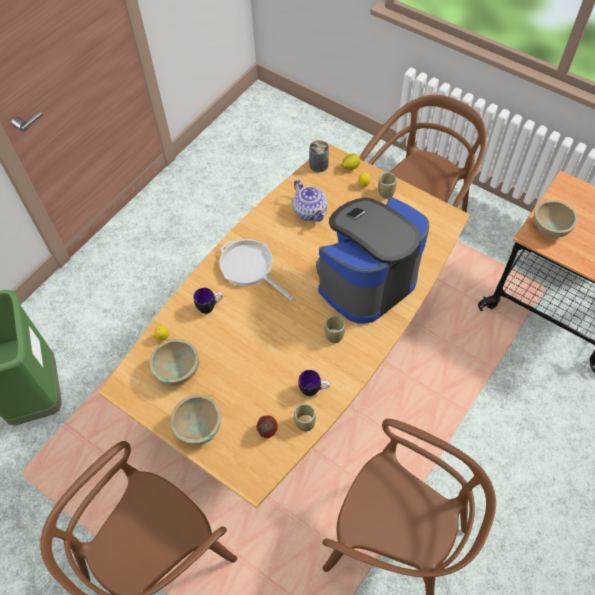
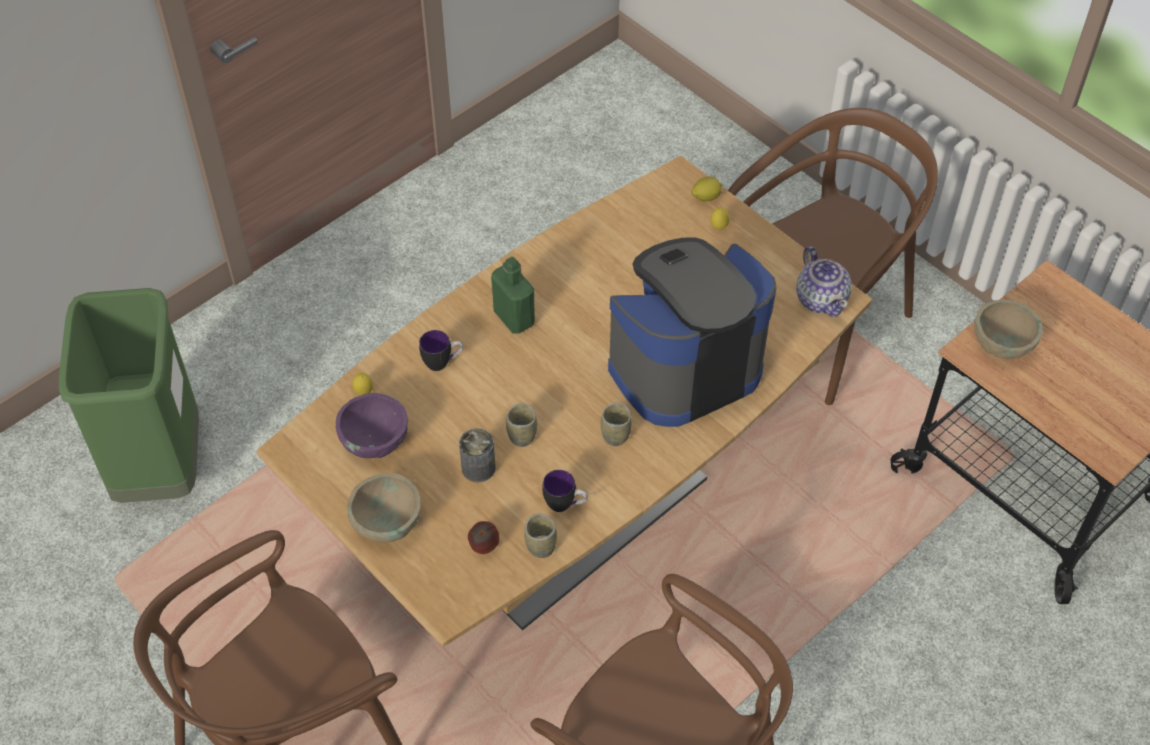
camera: 10 degrees right, 5 degrees down
beige bowl [149,339,199,386] -> purple bowl [336,393,408,458]
frying pan [219,239,294,301] -> green bottle [491,257,535,334]
teapot [293,180,327,222] -> teapot moved to [796,246,852,317]
can [309,140,329,172] -> can moved to [459,428,496,482]
cup [378,172,397,199] -> cup moved to [506,403,537,447]

